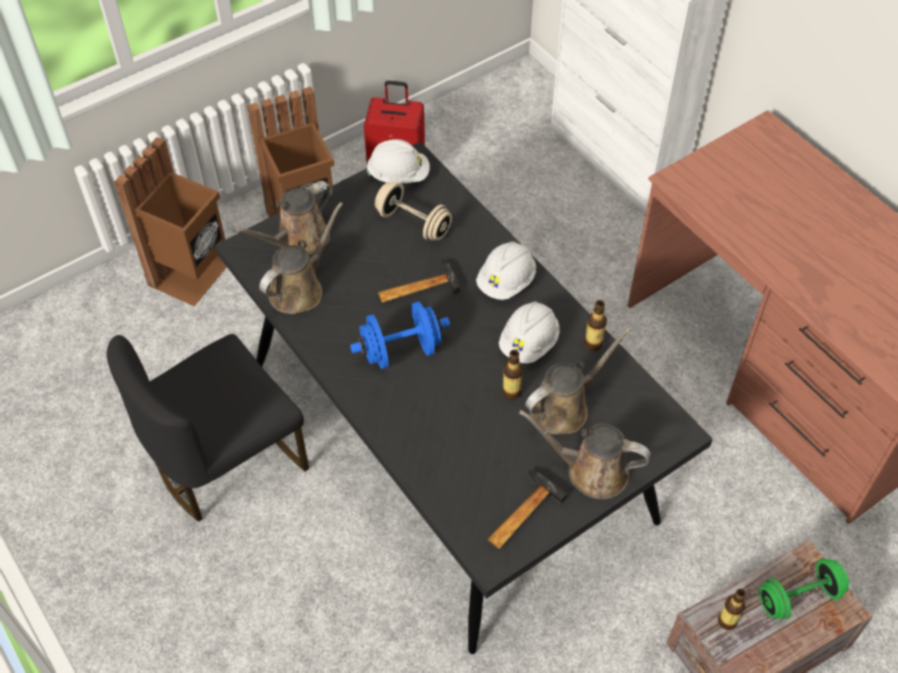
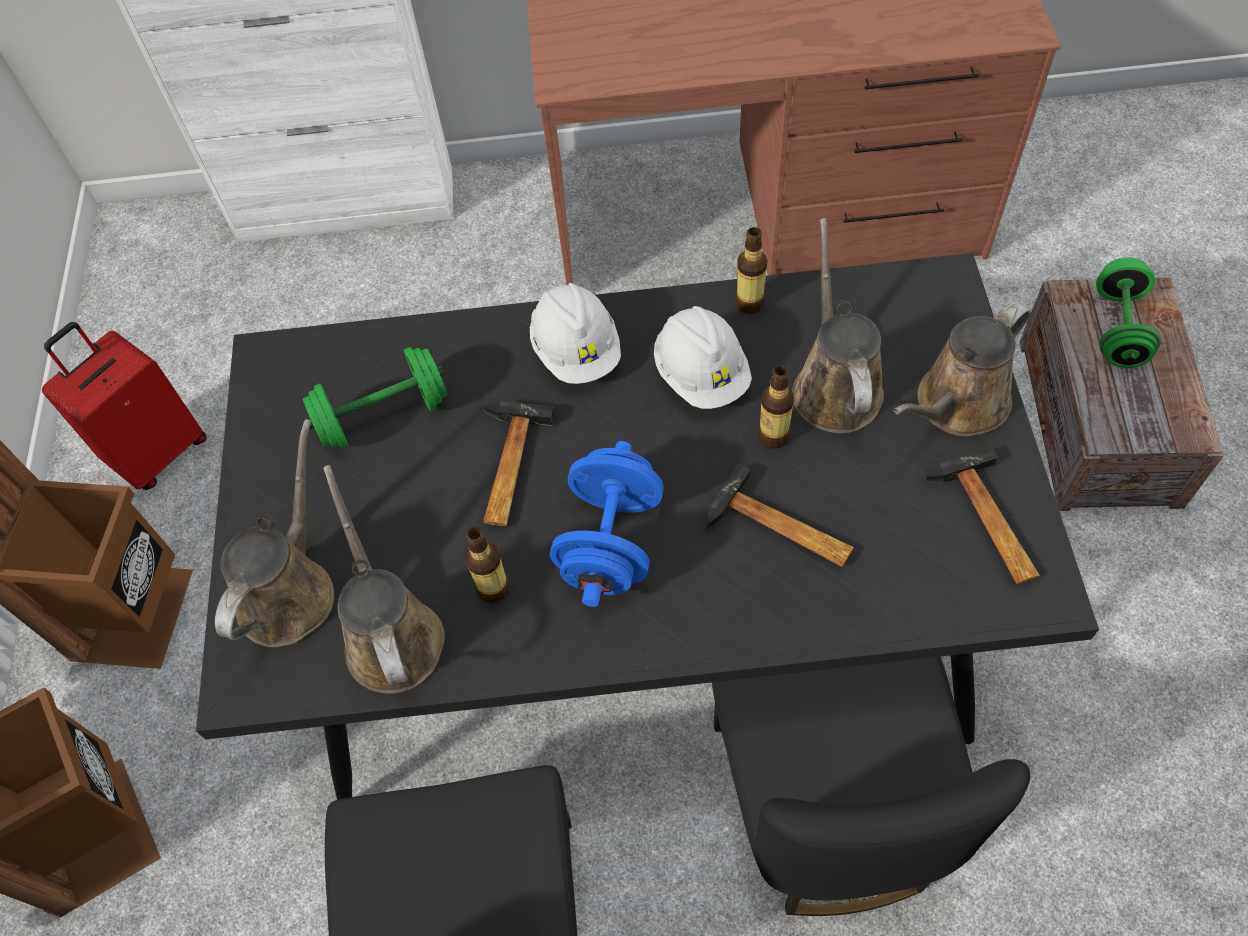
camera: 55 degrees left, 5 degrees up
brown watering can [234,181,332,254] -> brown watering can turned 150 degrees counterclockwise [215,419,334,647]
white hard hat [366,139,430,183] -> none
beige dumbbell [375,182,452,241] -> green dumbbell [303,347,447,448]
bottle [718,589,746,630] -> bottle moved to [465,527,510,604]
none -> hammer [706,464,854,567]
none -> black chair [712,657,1030,916]

